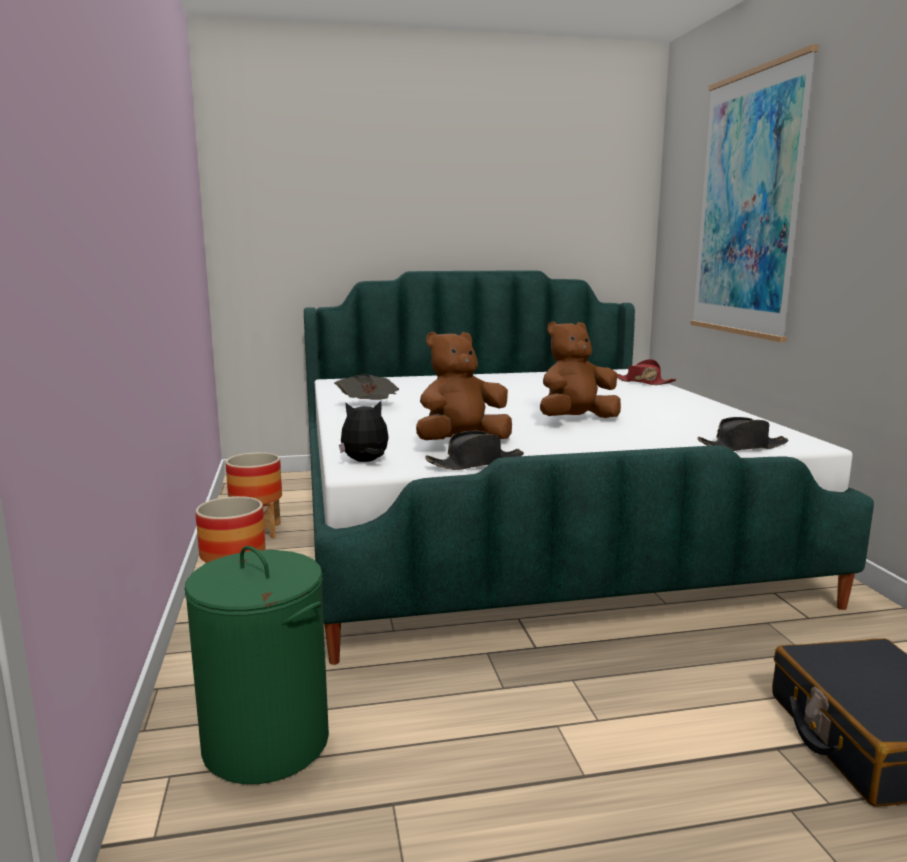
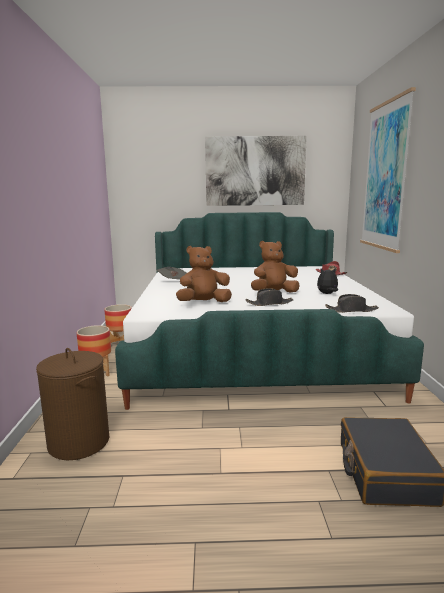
camera: 10 degrees right, 0 degrees up
green laundry basket [184,546,329,784] -> brown laundry basket [36,348,109,460]
plush toy [339,401,389,462] -> plush toy moved to [317,268,338,294]
black hat [425,431,524,470] -> black hat moved to [246,288,293,306]
none -> picture [205,136,307,206]

